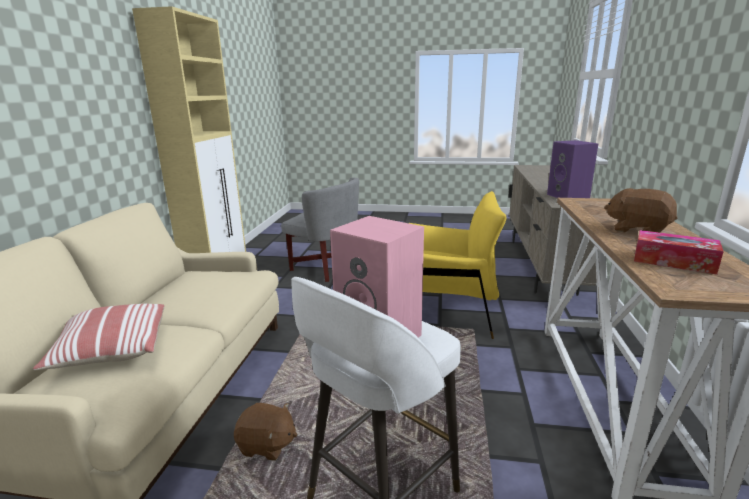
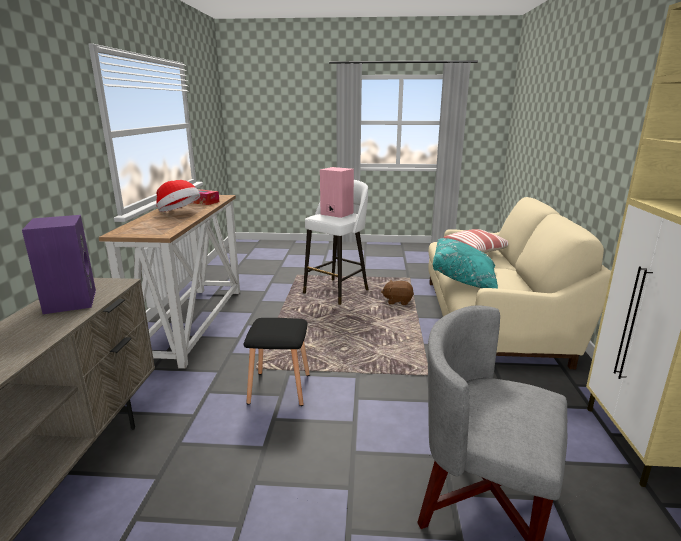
camera: 175 degrees right, 0 degrees up
yellow armchair [409,191,506,339] -> black stool [244,318,310,406]
brown plush toy [605,188,677,233] -> hat [156,180,200,212]
none -> turquoise pillow [433,238,498,288]

